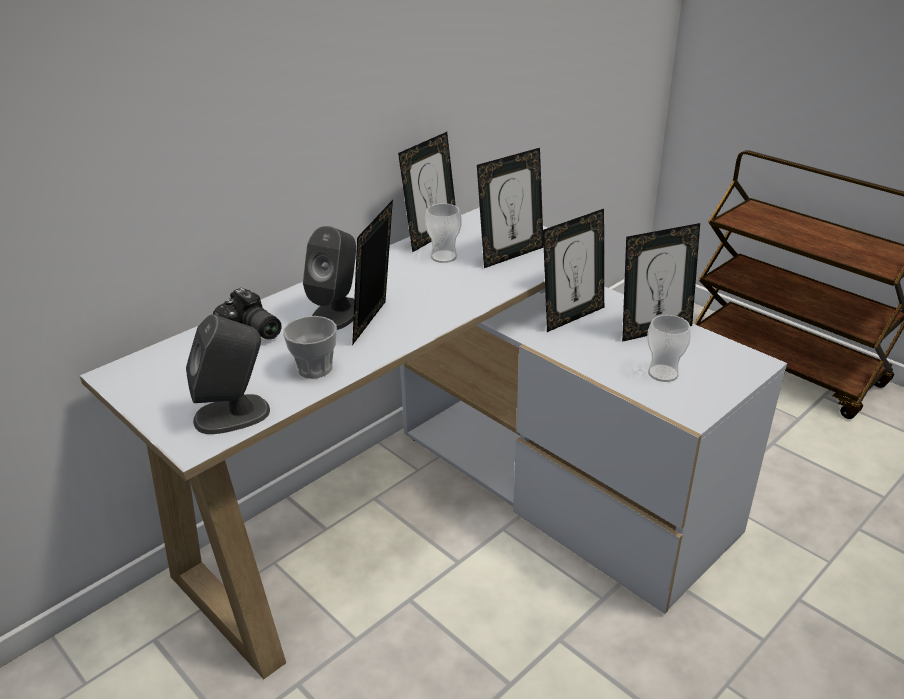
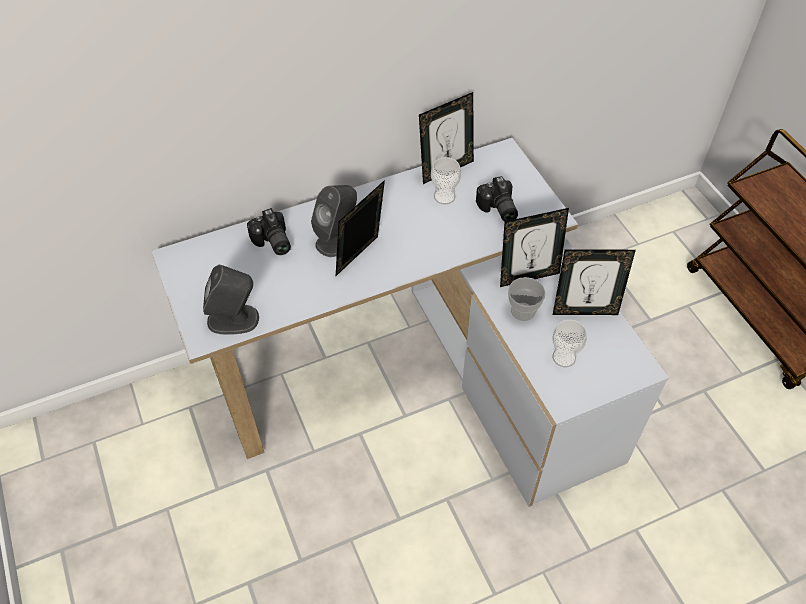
camera: 20 degrees right, 20 degrees up
cup [283,316,337,379] -> cup moved to [508,277,546,321]
picture frame [477,148,544,268] -> camera [476,176,518,222]

